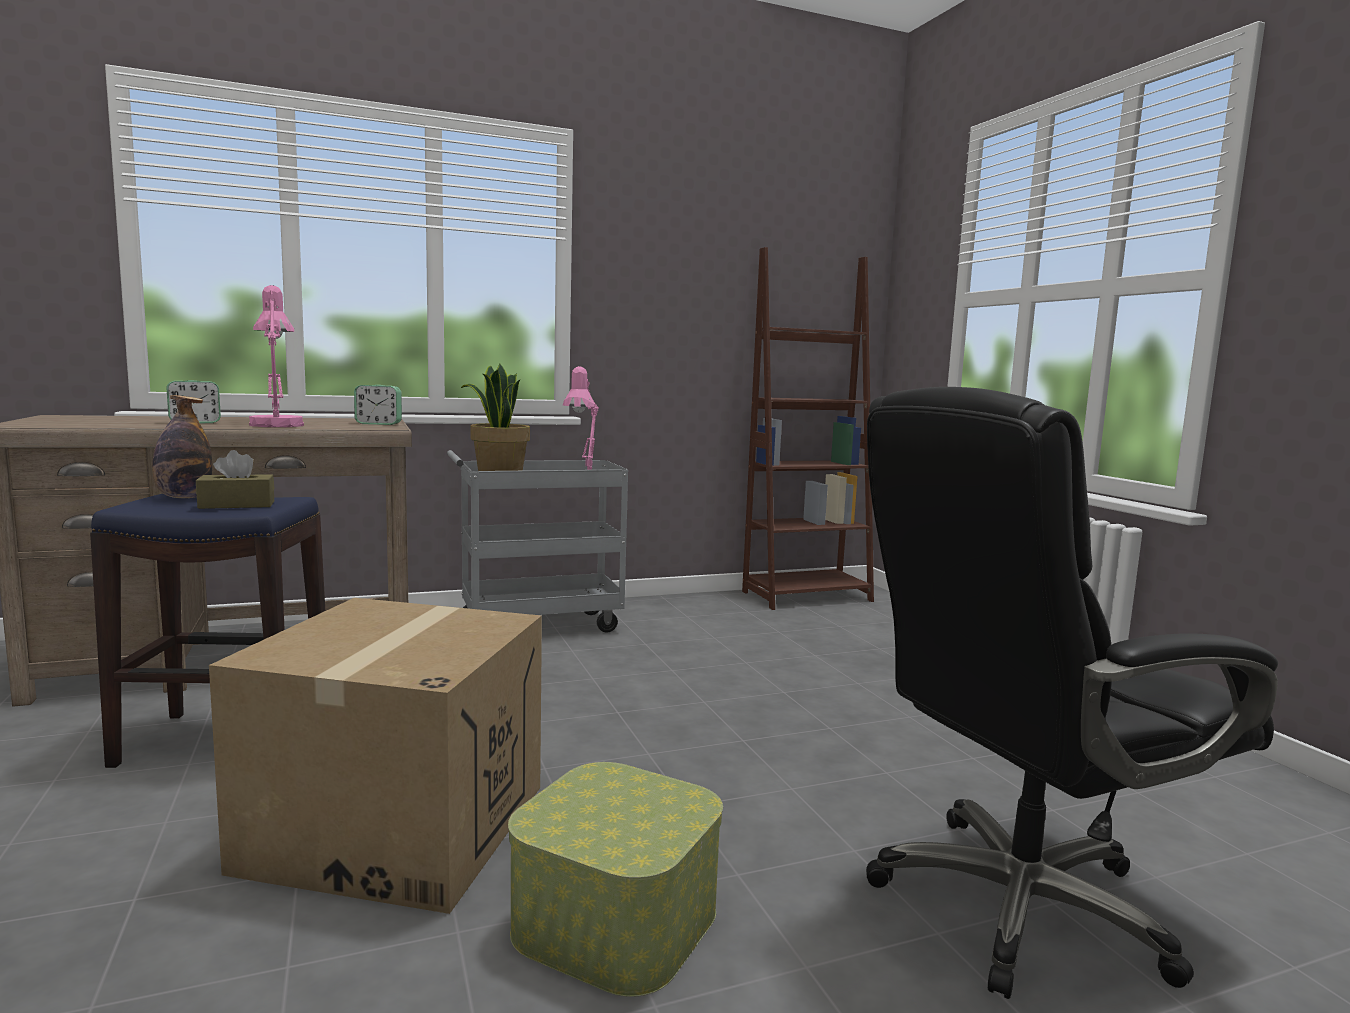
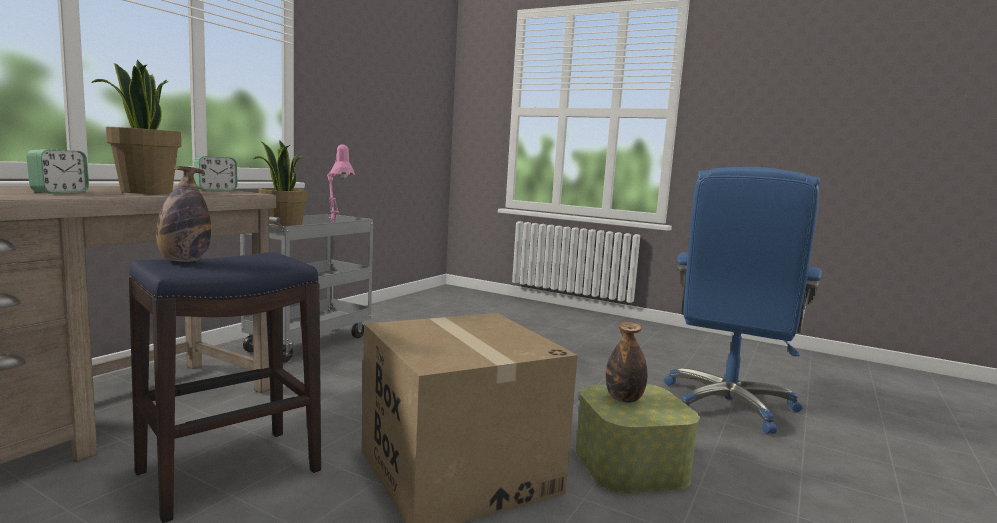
camera: 40 degrees left, 0 degrees up
brown tissue box [196,450,275,509] -> none
pink table lamp [249,285,304,427] -> potted plant [91,60,181,194]
brown bookcase [742,247,874,610] -> none
black office chair [866,387,1278,999] -> blue office chair [664,167,822,434]
none -> bottle [606,322,647,403]

